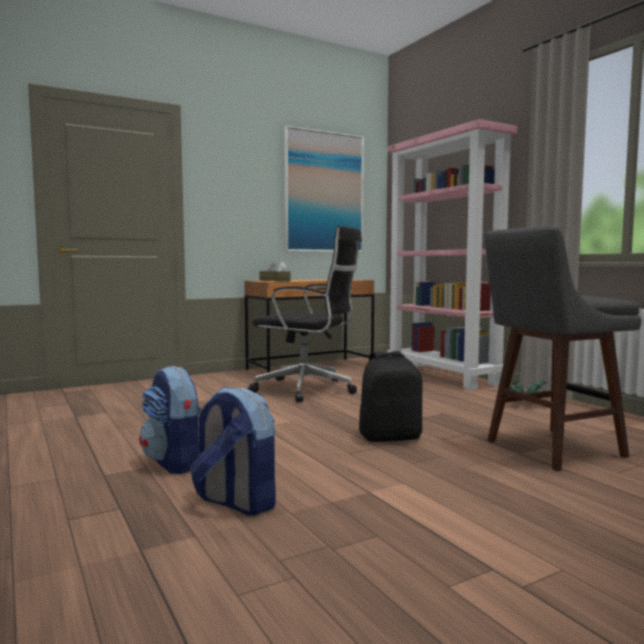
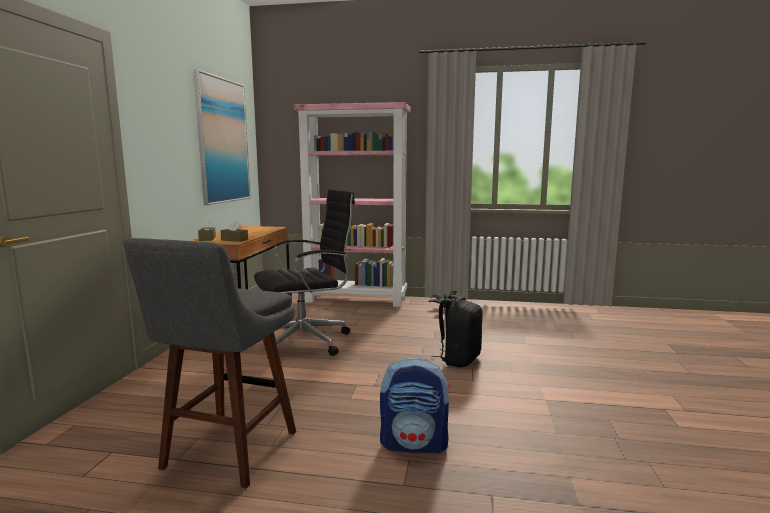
camera: 50 degrees left, 5 degrees up
backpack [190,387,276,515] -> none
grey stool [484,226,642,471] -> grey stool moved to [124,238,296,489]

